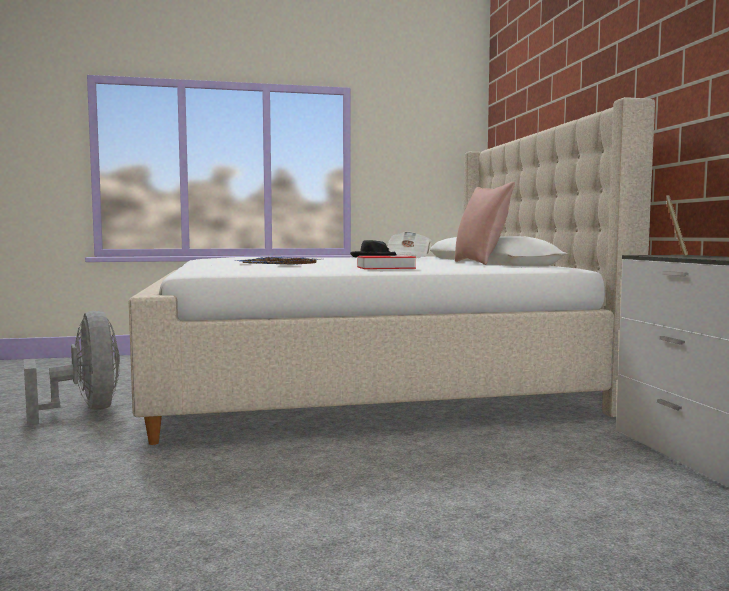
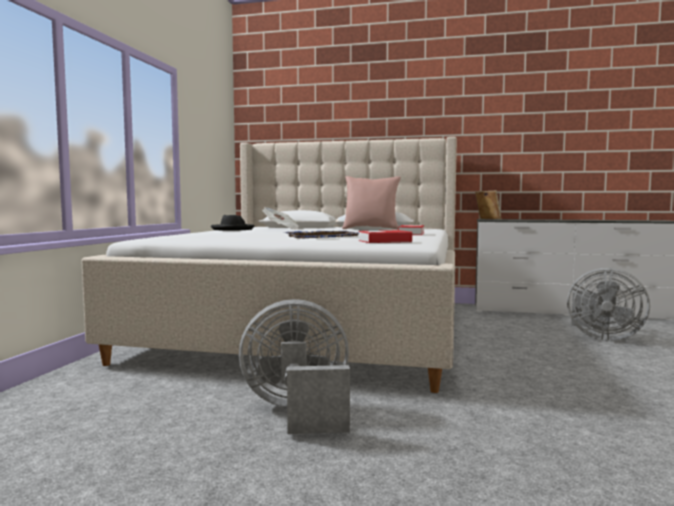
camera: 65 degrees left, 0 degrees up
none -> book [359,230,412,243]
none -> grey fan [567,268,650,341]

